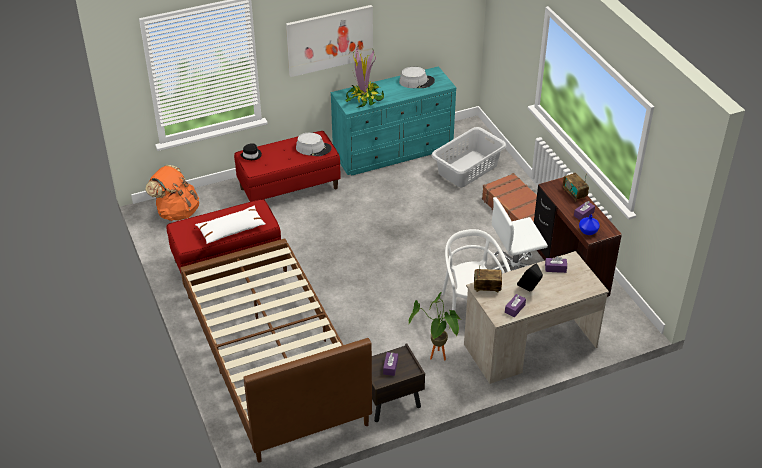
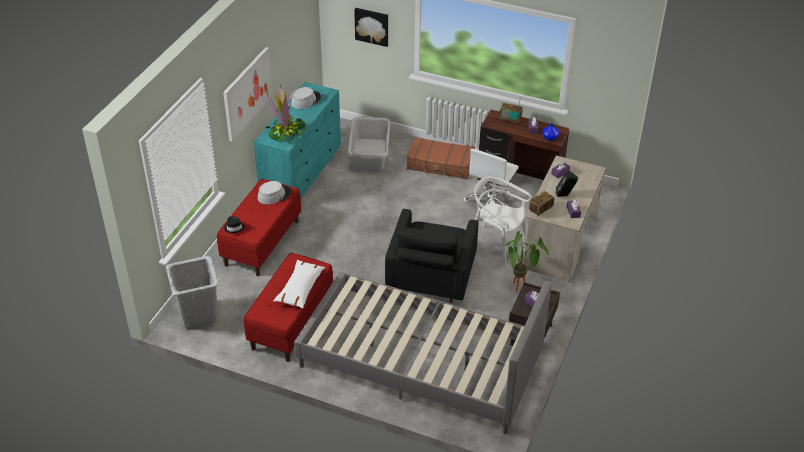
camera: 45 degrees left, 0 degrees up
orange backpack [145,165,199,221] -> grey laundry basket [166,256,219,329]
brown bed [180,238,372,463] -> grey bed [294,272,552,434]
none -> picture [354,8,388,47]
none -> black armchair [385,209,479,303]

